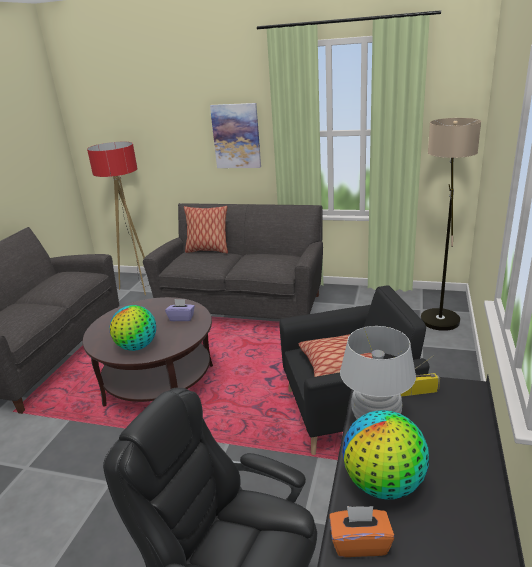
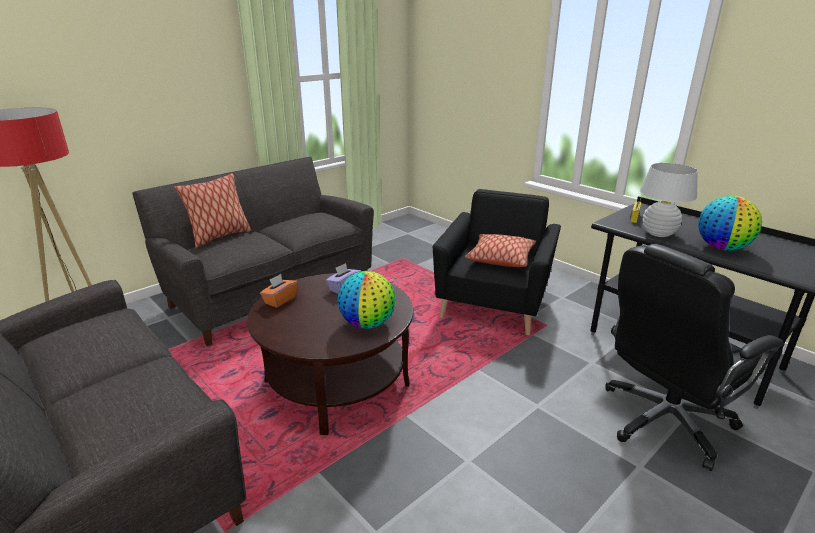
camera: 60 degrees left, 0 degrees up
picture [210,103,261,168] -> none
orange tissue box [329,506,395,557] -> orange tissue box moved to [260,274,298,308]
floor lamp [421,118,481,331] -> none

